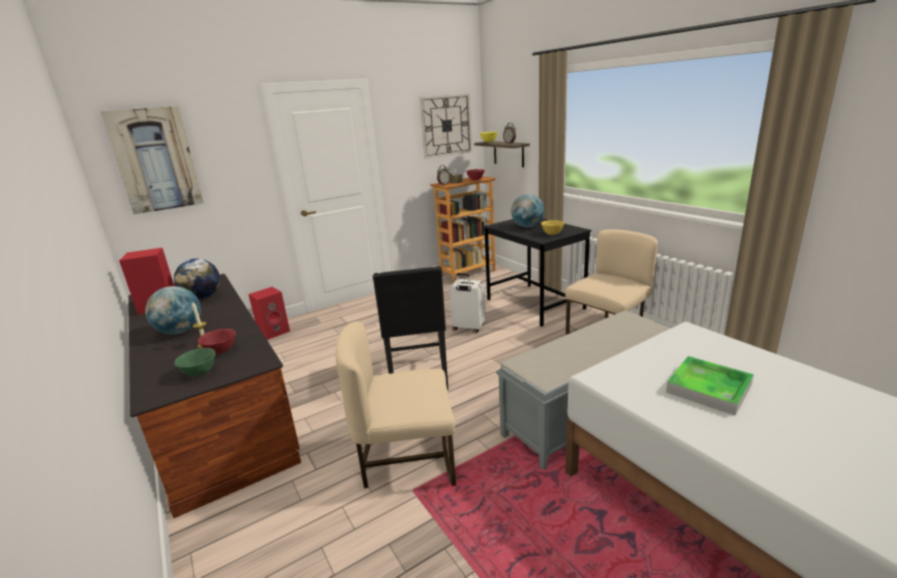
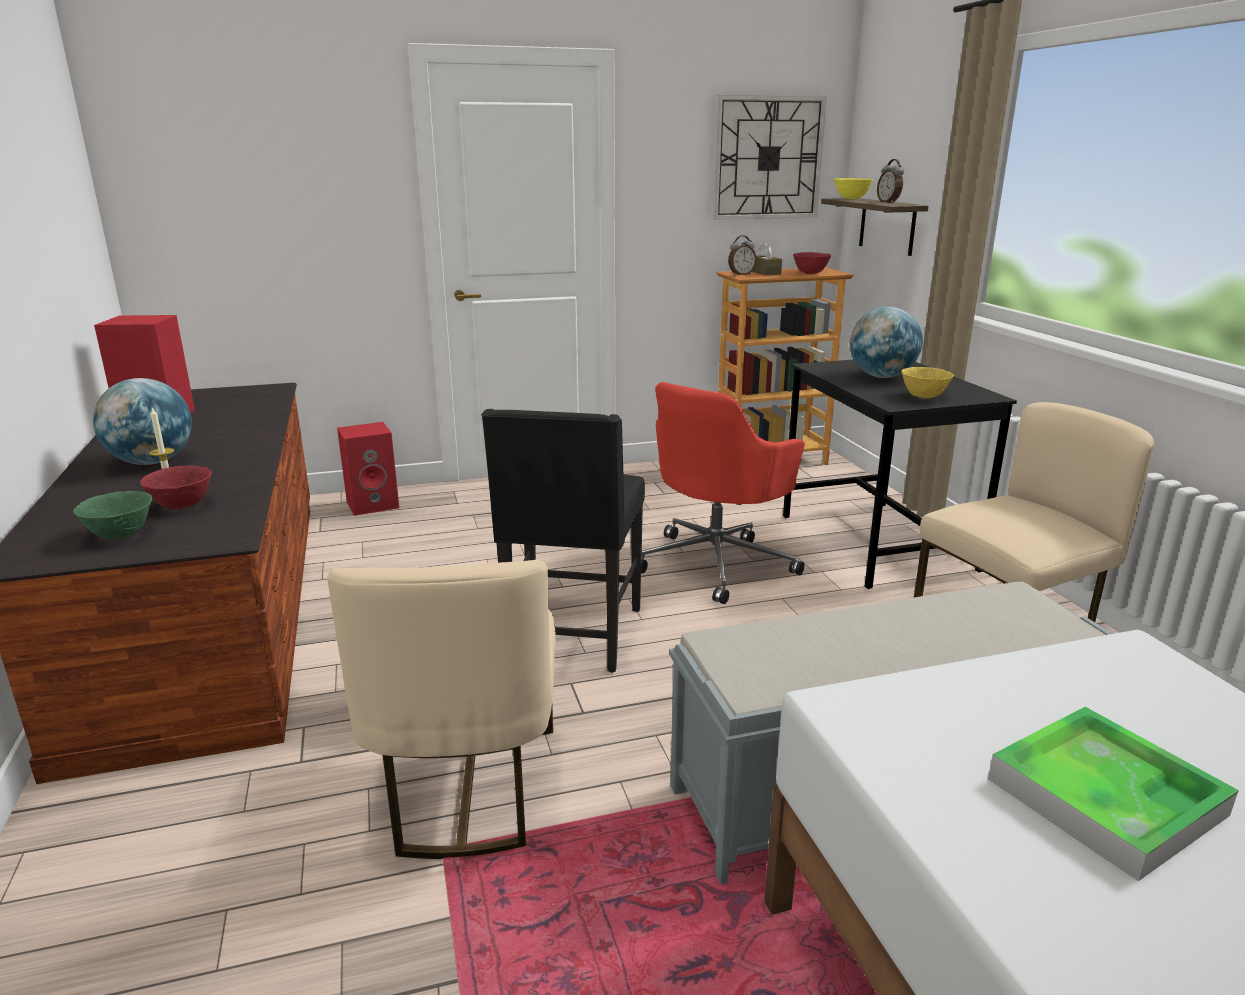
camera: 15 degrees right, 0 degrees up
picture [100,106,204,214] -> none
globe [174,259,220,299] -> none
beige chair [335,321,456,488] -> beige chair turned 105 degrees counterclockwise [327,560,556,859]
white suitcase [449,273,486,333] -> red office chair [641,382,804,604]

